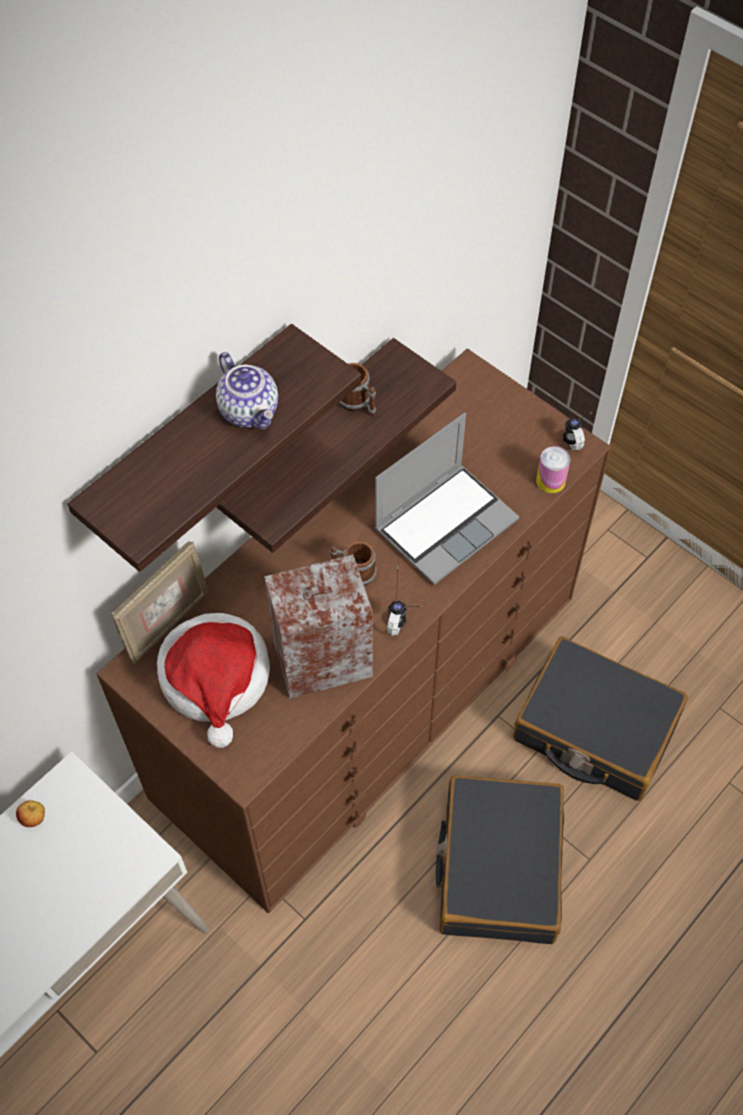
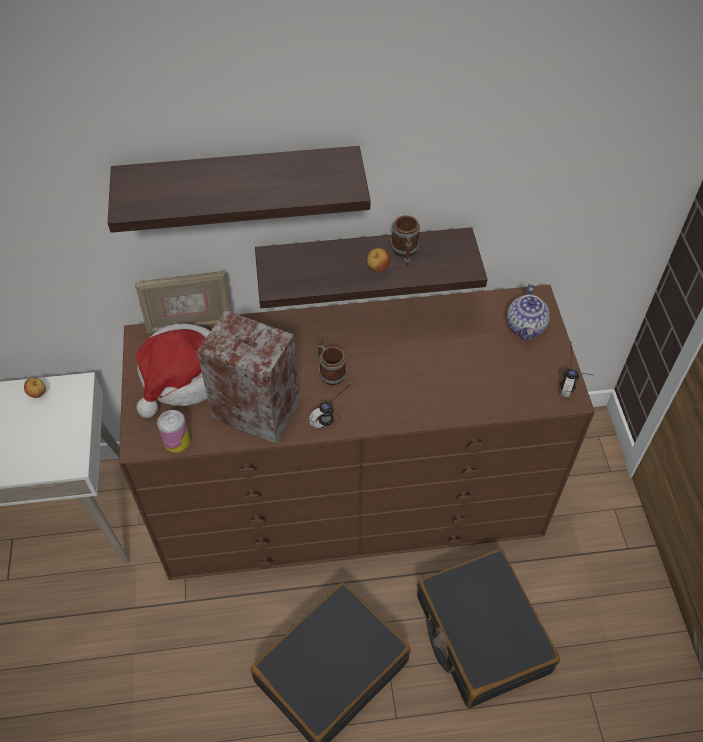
camera: 40 degrees right, 5 degrees down
teapot [216,352,278,429] -> teapot moved to [507,284,550,341]
laptop [375,413,519,585] -> none
can [536,446,570,493] -> can moved to [157,410,191,452]
none -> apple [367,248,390,272]

